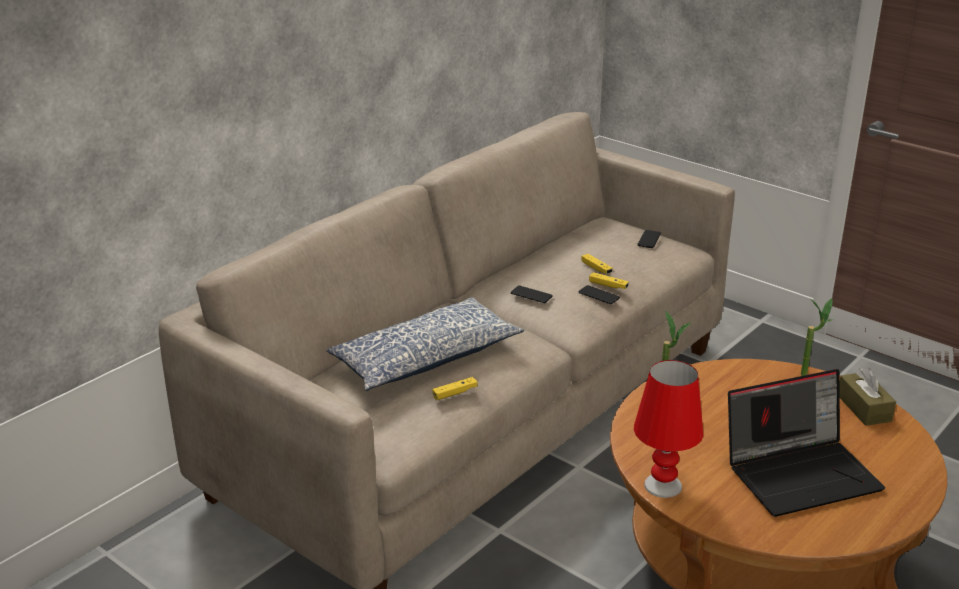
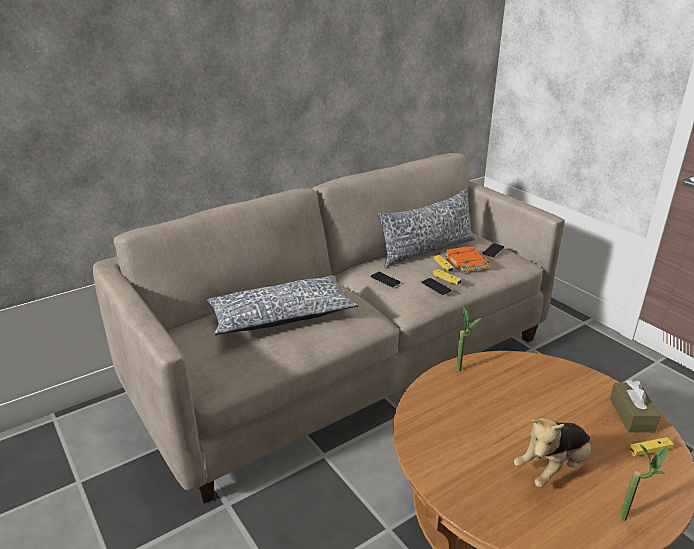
camera: 15 degrees right, 0 degrees up
yellow game controller [432,377,478,400] -> yellow game controller moved to [629,437,674,457]
red table lamp [634,360,703,498] -> none
laptop [728,369,885,517] -> plush toy [514,418,591,488]
potted plant [801,298,833,376] -> potted plant moved to [619,444,668,521]
none -> pillow [378,189,475,268]
none -> orange book [444,246,491,272]

